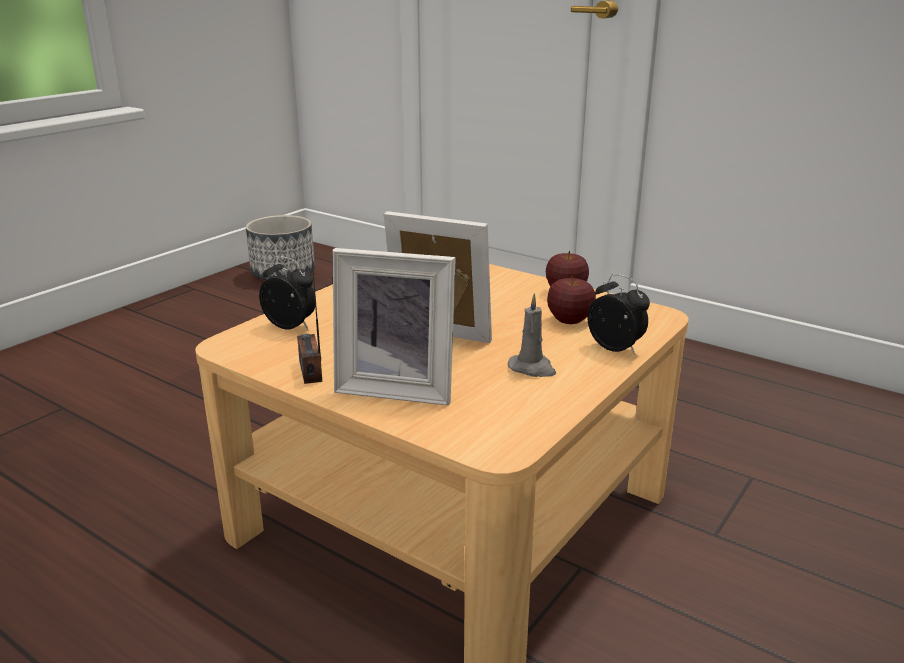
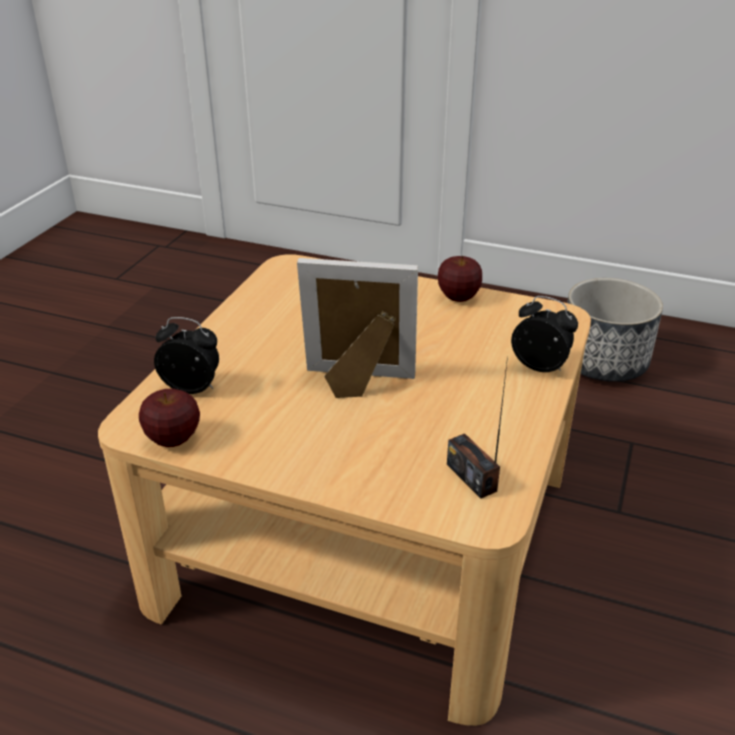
camera: 15 degrees left, 10 degrees up
planter [246,215,315,280] -> planter moved to [567,278,663,382]
radio [297,247,322,384] -> radio moved to [447,356,508,498]
picture frame [333,248,456,406] -> none
grey candle [508,293,556,377] -> none
apple [547,276,596,324] -> apple moved to [139,389,200,447]

